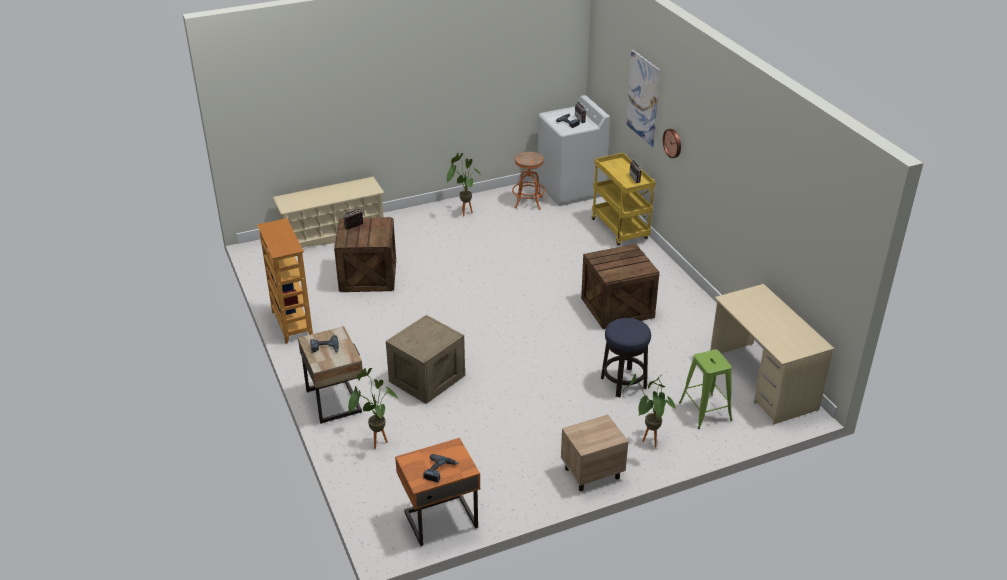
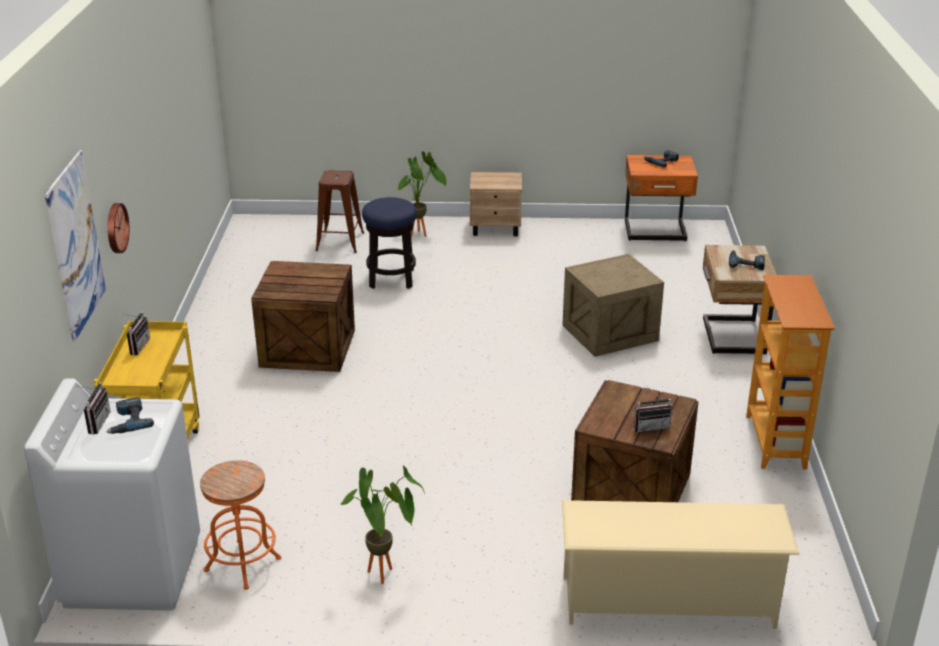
camera: 155 degrees left, 5 degrees down
potted plant [348,368,398,449] -> none
green stool [679,349,732,429] -> brown stool [315,170,364,253]
beige desk [710,284,835,424] -> none

